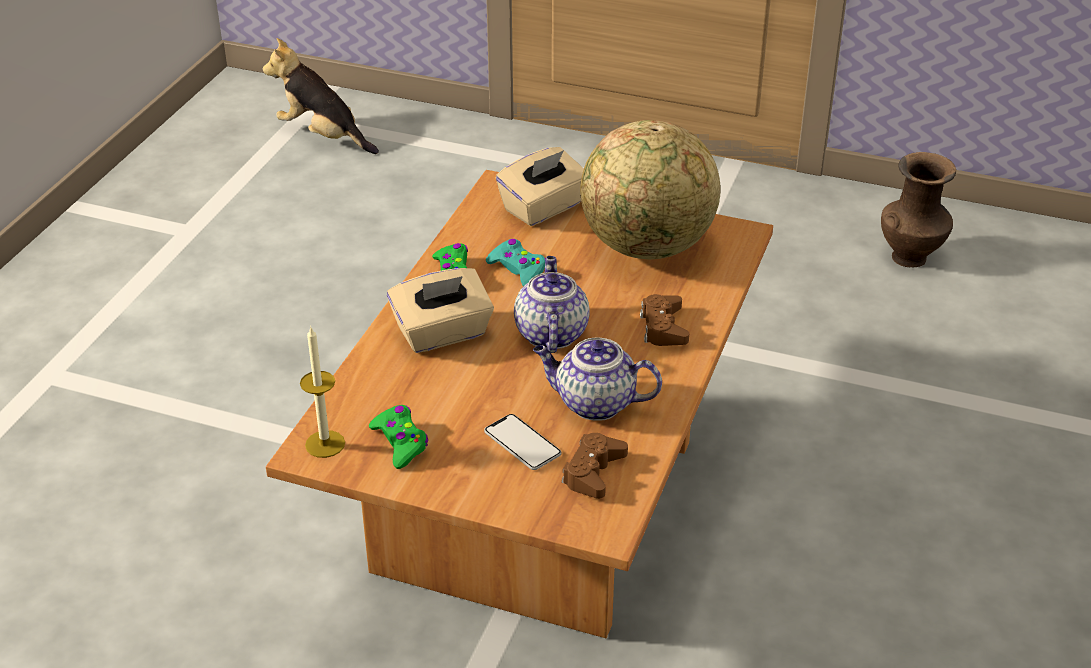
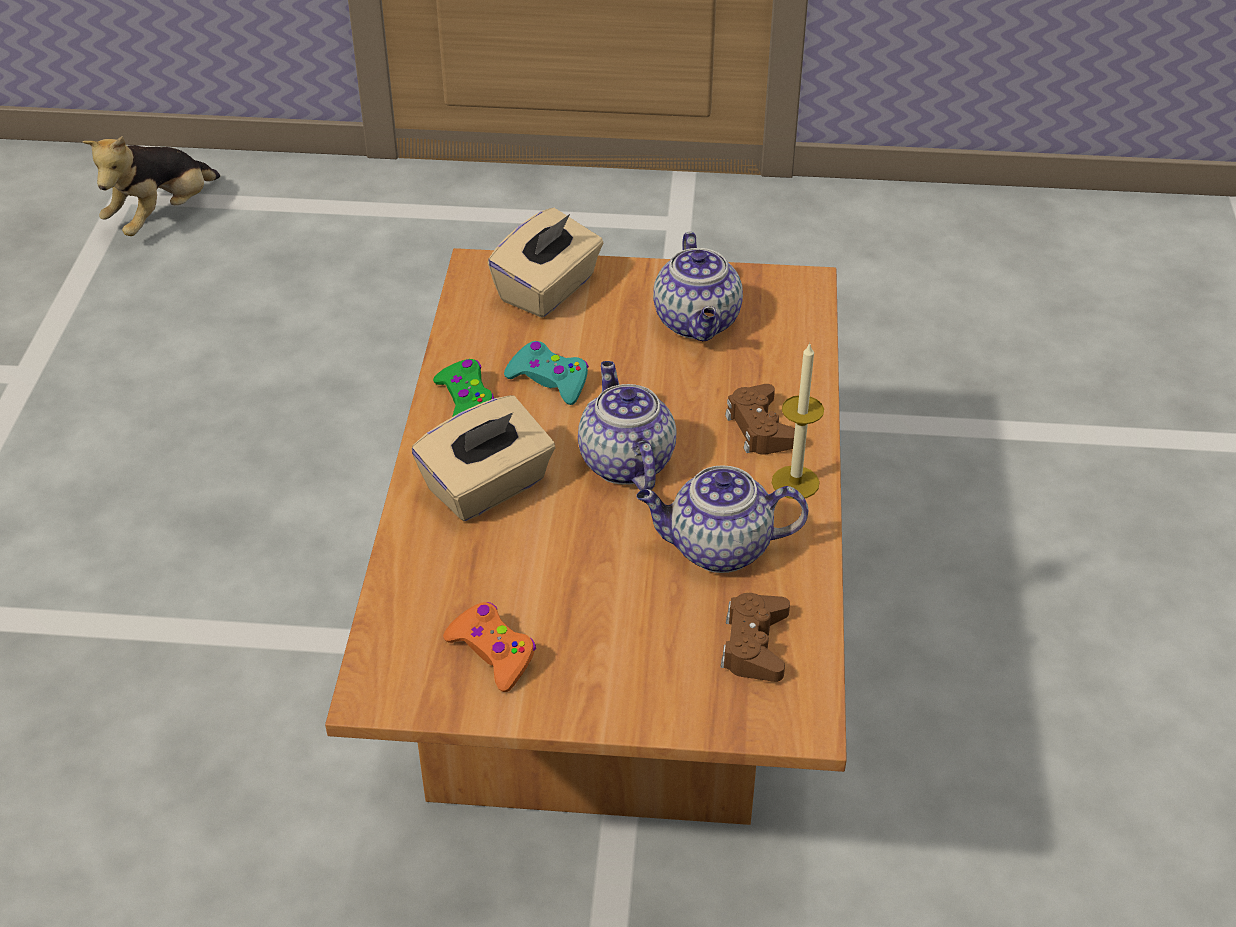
camera: 15 degrees left, 5 degrees up
plush toy [263,38,379,154] -> plush toy turned 75 degrees counterclockwise [82,136,220,236]
candle [300,326,345,458] -> candle moved to [772,342,824,499]
green game controller [369,405,428,469] -> orange game controller [443,602,536,692]
phone [484,414,562,470] -> none
globe [580,120,720,259] -> teapot [653,232,743,341]
brown vase [881,152,956,267] -> none

